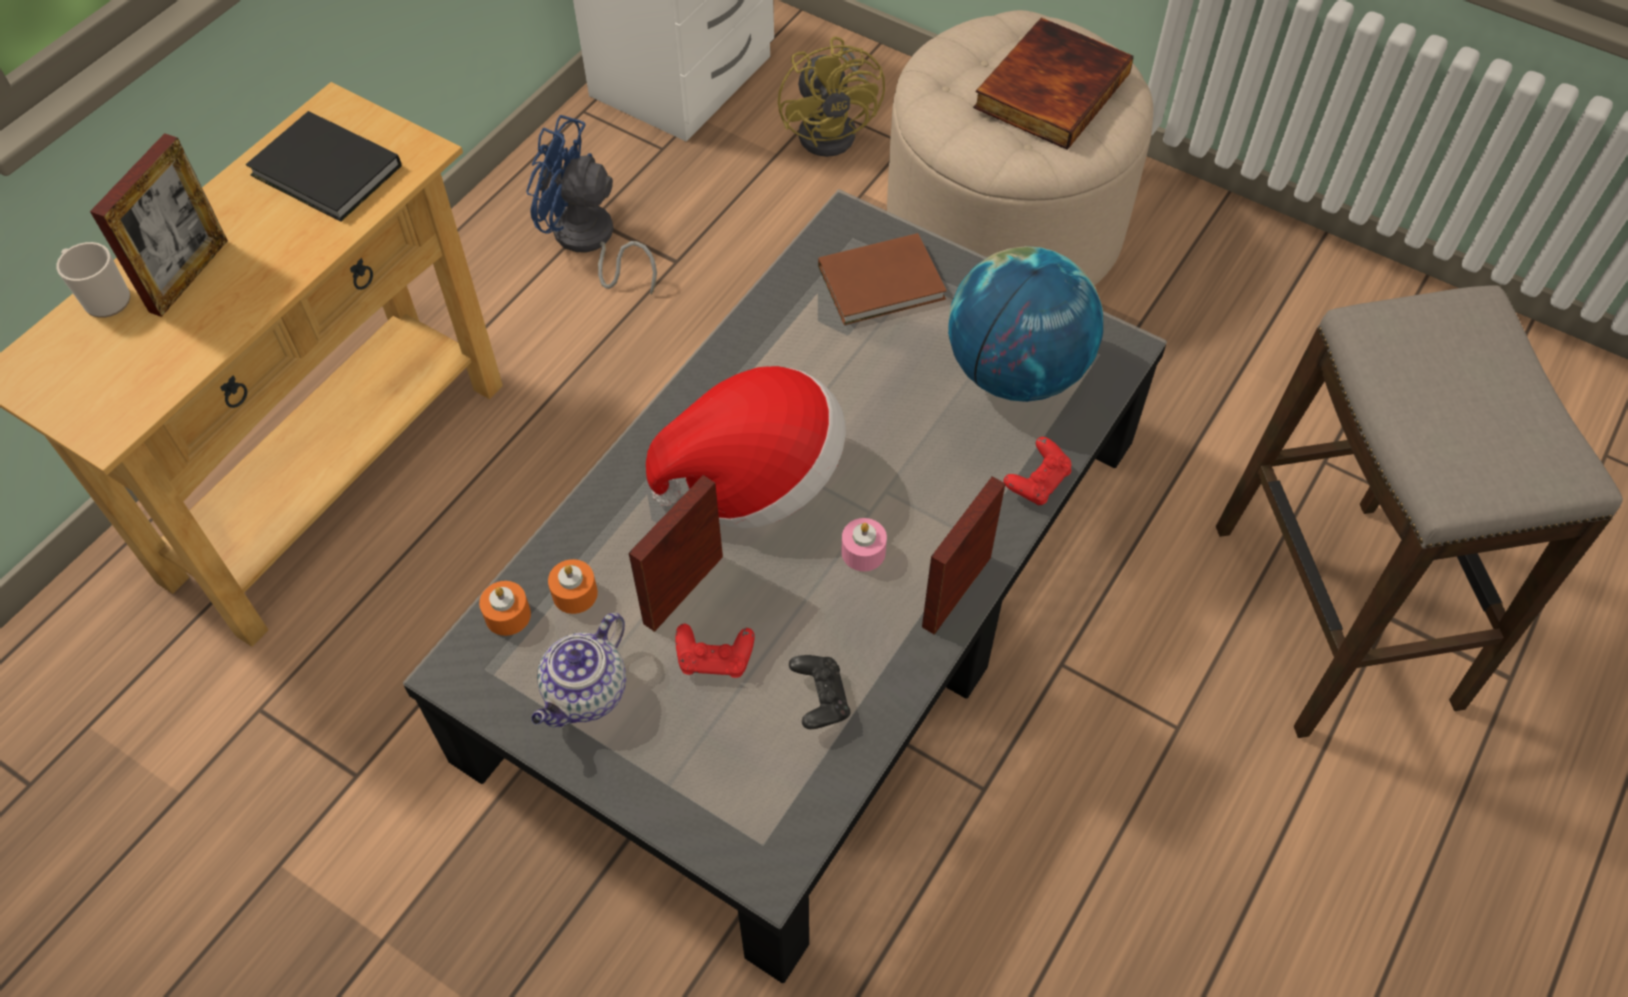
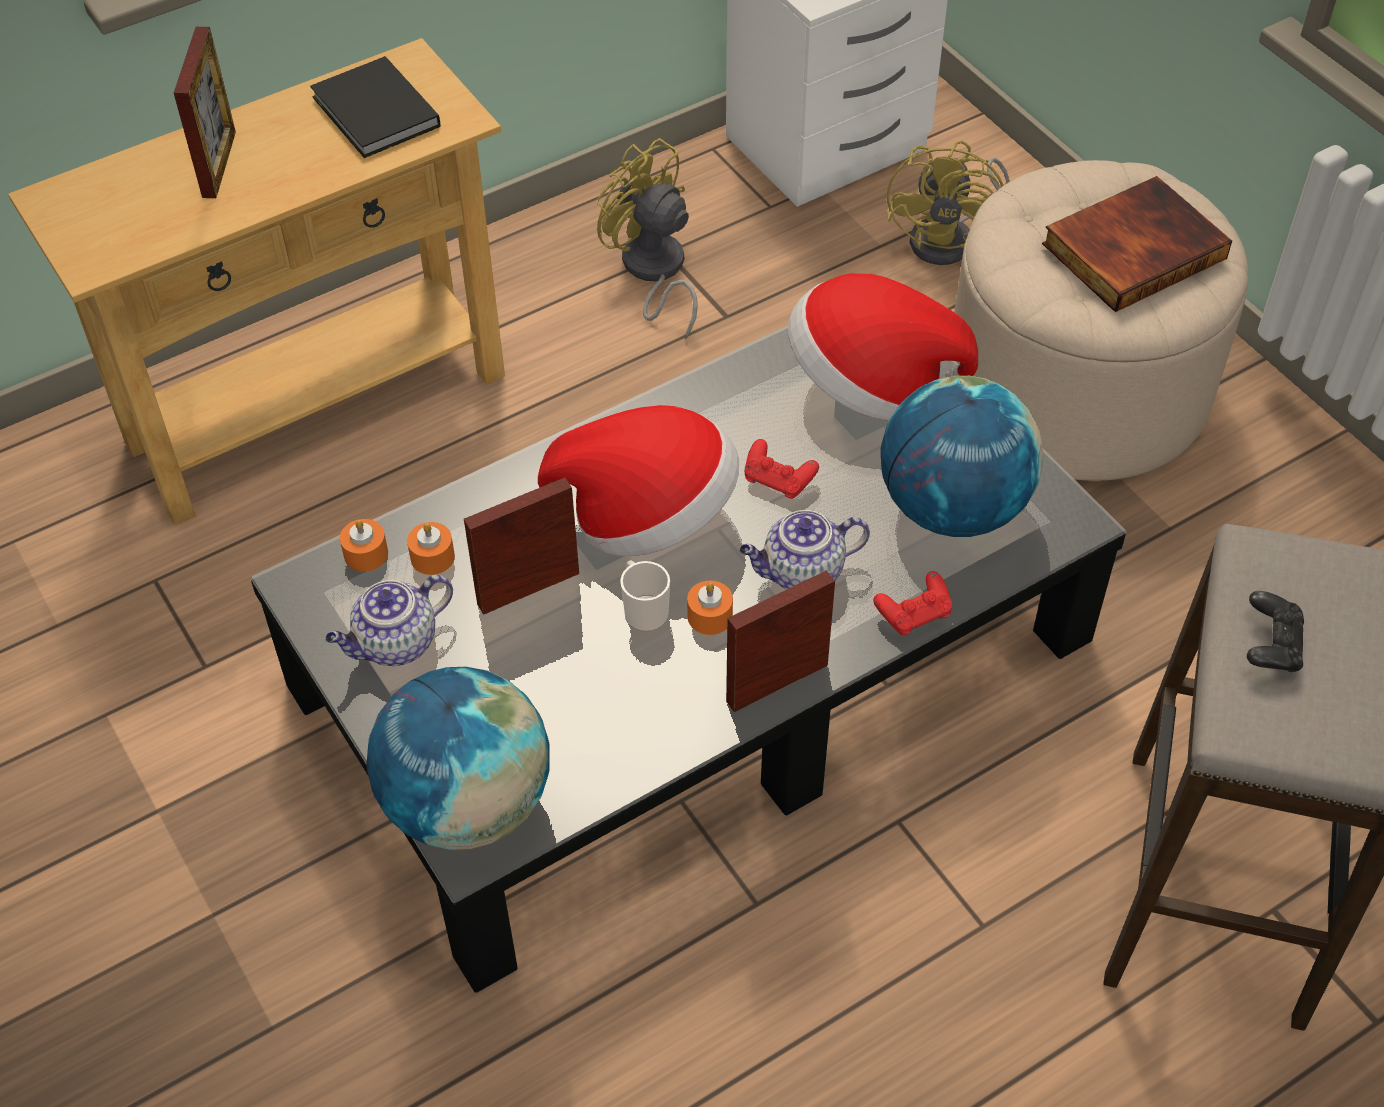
camera: 25 degrees right, 5 degrees down
mug [56,242,130,318] -> mug moved to [620,560,670,632]
picture frame [90,133,228,317] -> picture frame turned 45 degrees counterclockwise [174,27,236,198]
blue fan [526,115,657,295] -> yellow fan [596,138,698,340]
red game controller [675,624,755,678] -> red game controller moved to [745,439,819,499]
black game controller [789,655,851,729] -> black game controller moved to [1247,591,1304,672]
brown book [818,233,947,325] -> hat [788,273,978,420]
pink candle [841,518,887,571] -> orange candle [687,581,733,635]
none -> globe [366,667,550,850]
none -> teapot [739,510,870,590]

